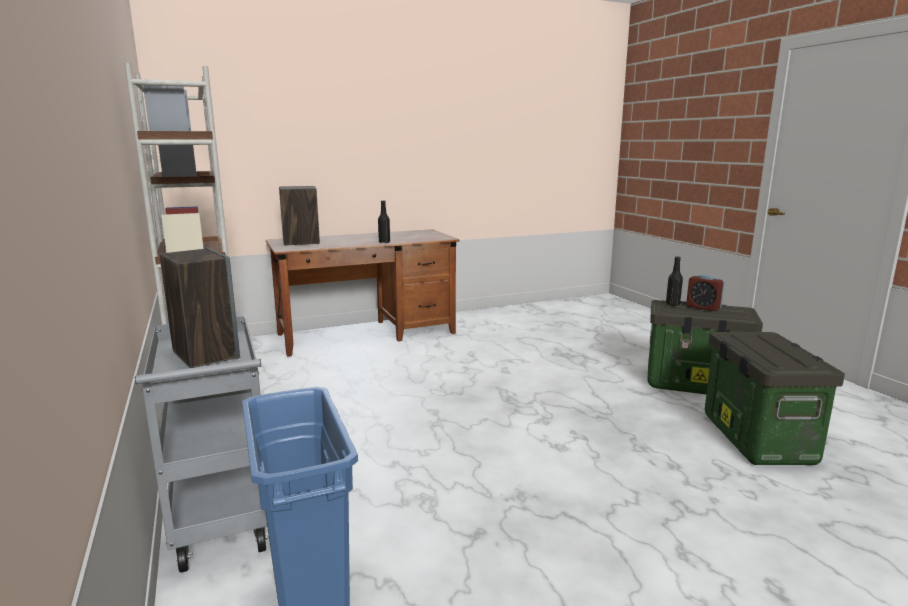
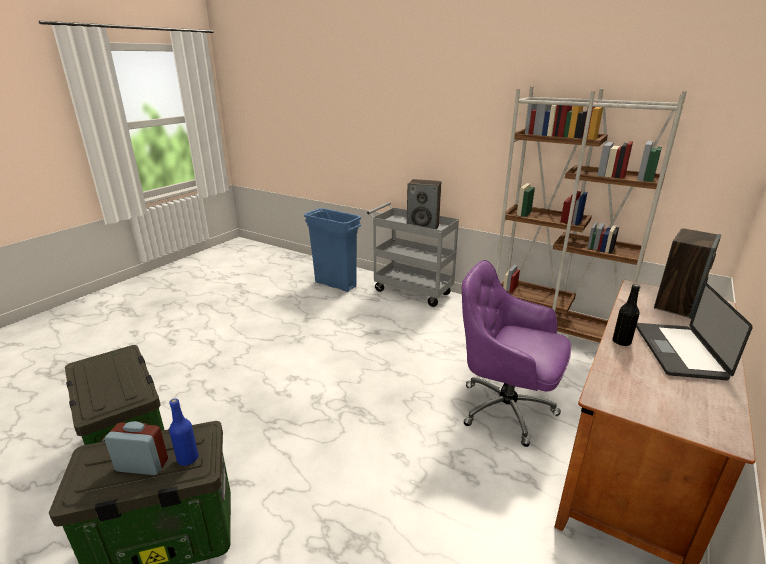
camera: 145 degrees right, 10 degrees up
black bottle [666,256,683,306] -> blue bottle [169,399,199,466]
none -> purple office chair [462,260,571,447]
none -> laptop [636,282,753,380]

